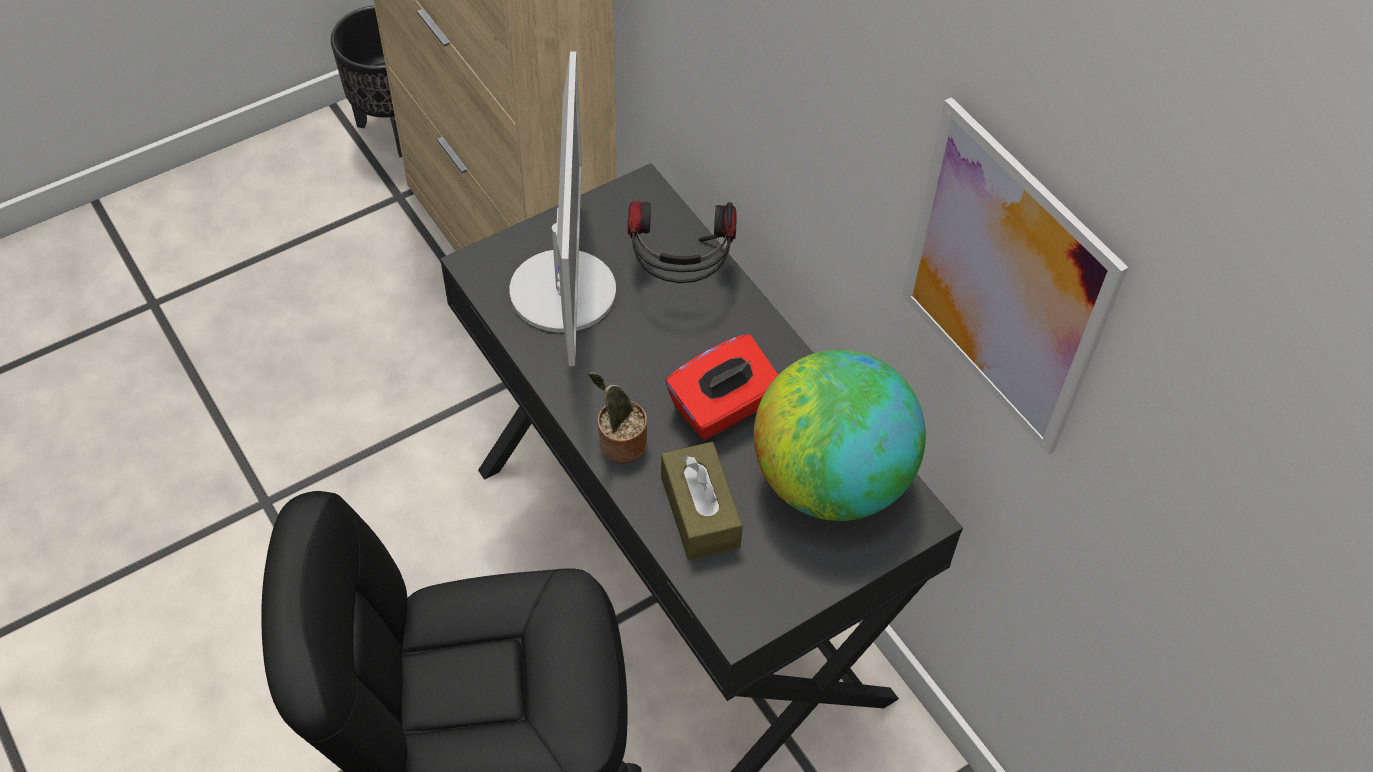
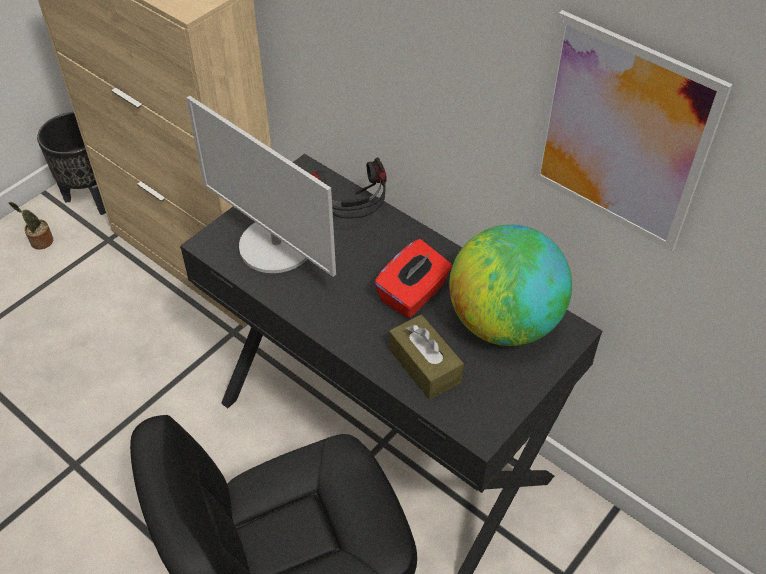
camera: 15 degrees left, 5 degrees down
monitor [510,51,616,366] -> monitor turned 150 degrees clockwise [186,96,336,277]
potted plant [588,372,647,463] -> potted plant moved to [9,202,53,250]

